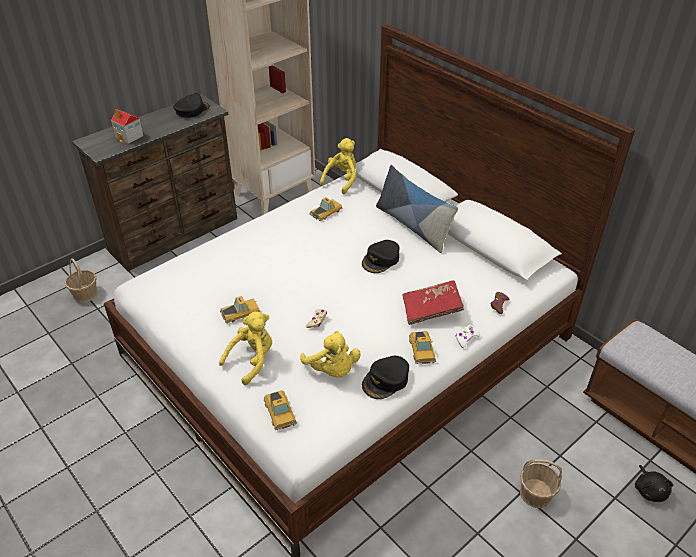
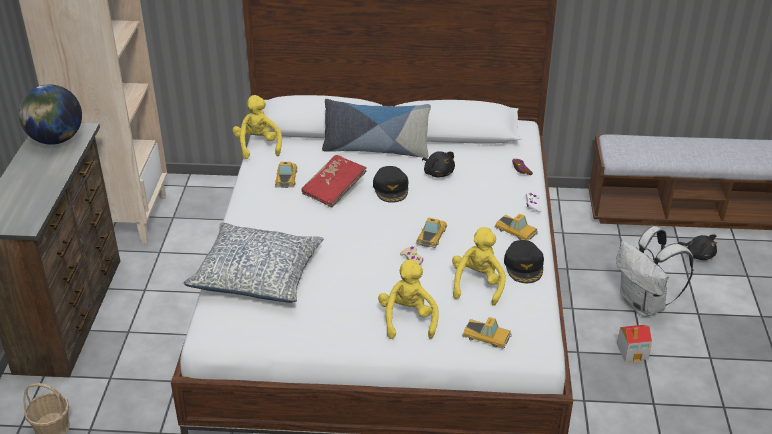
camera: 45 degrees left, 5 degrees down
toy house [111,109,144,144] -> toy house moved to [617,325,652,362]
black cap [173,93,210,118] -> globe [19,84,82,145]
toy car [220,296,260,323] -> toy car moved to [416,217,447,248]
yellow plush toy [300,331,361,378] -> yellow plush toy turned 90 degrees counterclockwise [452,227,506,306]
red book [402,280,464,325] -> red book moved to [301,155,367,208]
basket [520,459,562,508] -> white backpack [616,226,693,317]
none -> pillow [184,222,324,303]
none -> black plush toy [422,151,455,178]

